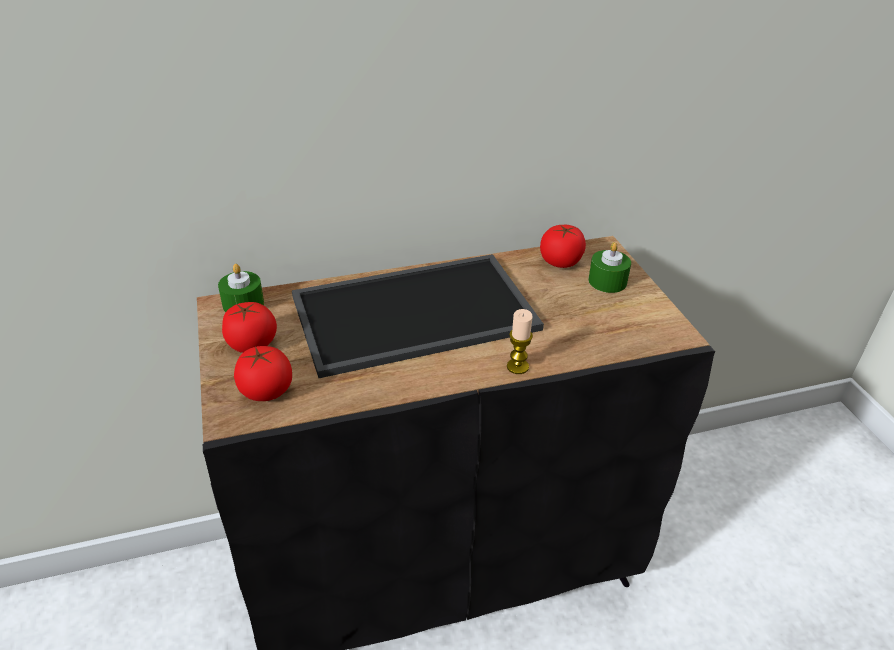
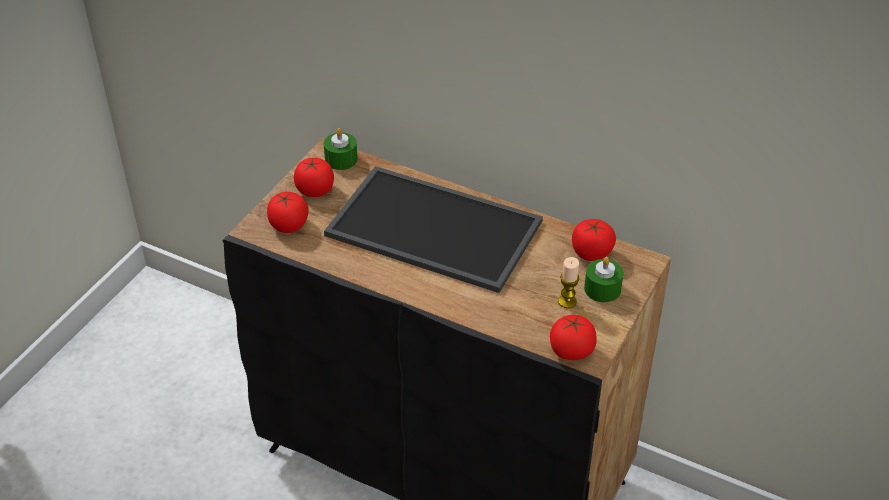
camera: 45 degrees right, 5 degrees up
candle [507,309,533,374] -> candle moved to [558,257,580,308]
none -> tomato [550,315,597,360]

